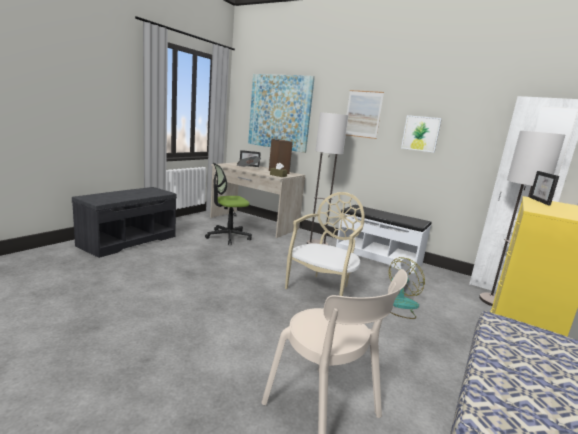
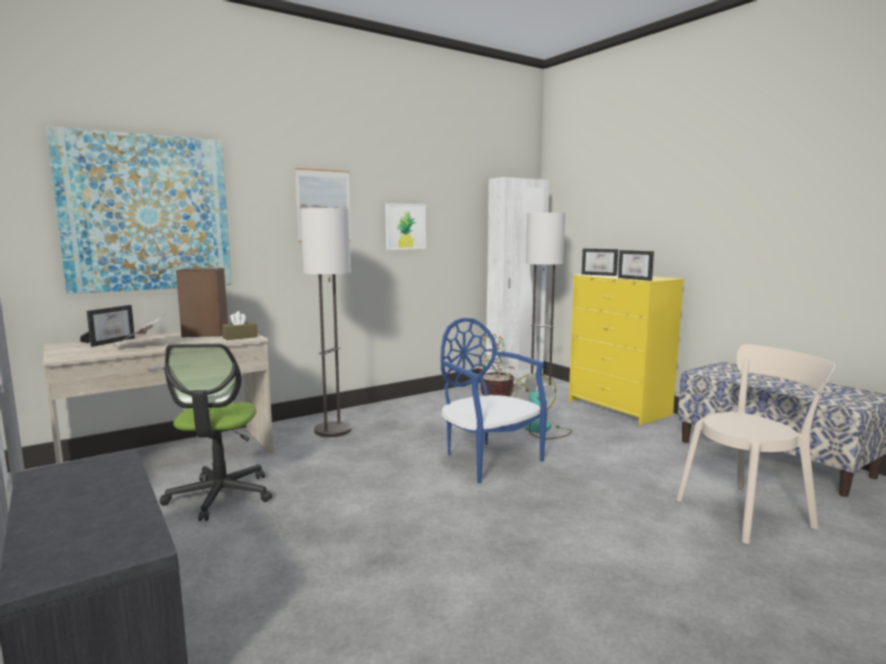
camera: 65 degrees left, 5 degrees down
beige chair [285,192,365,296] -> blue chair [441,318,547,483]
white bench [336,205,432,274] -> none
none -> potted plant [479,334,514,397]
none -> picture frame [618,250,654,281]

